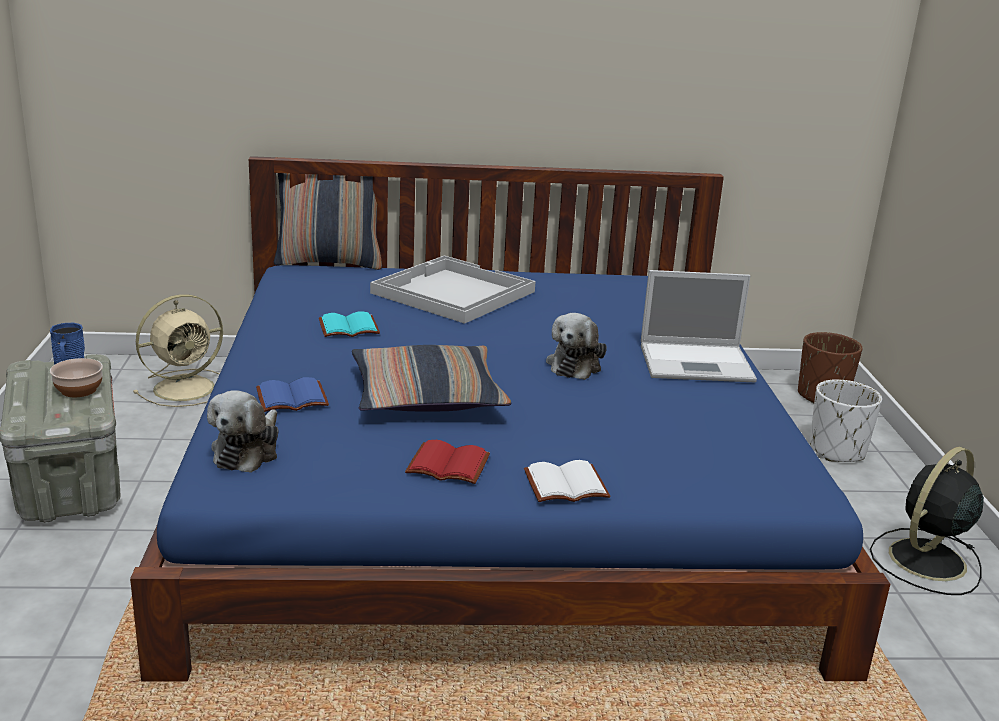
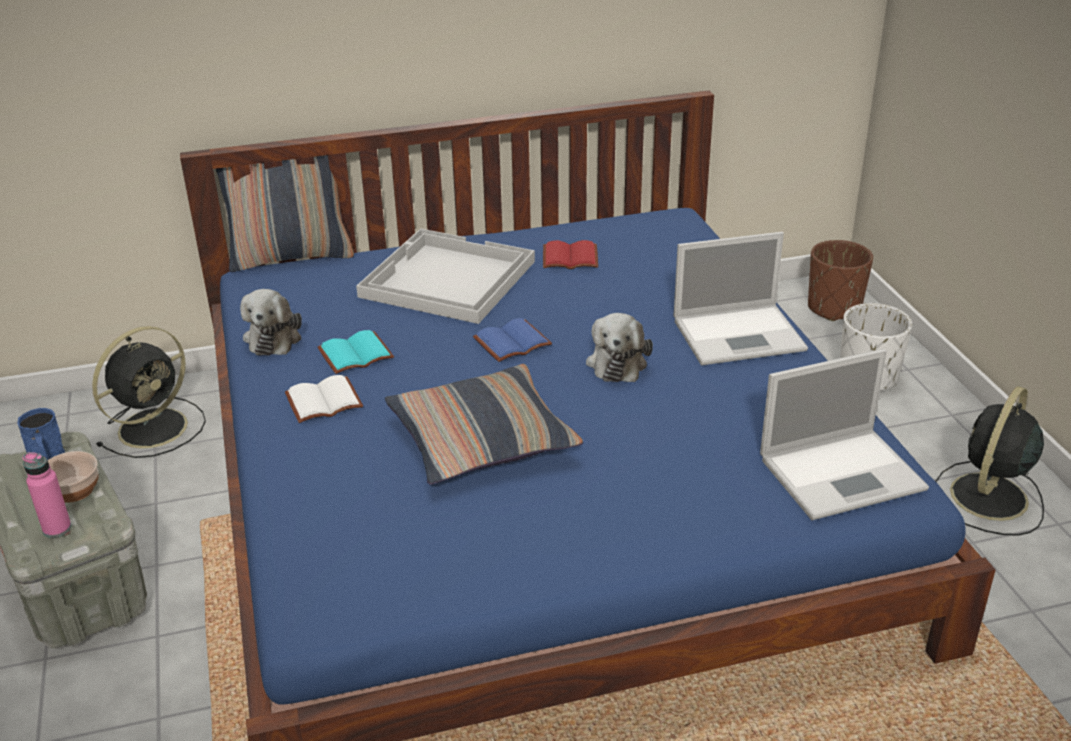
camera: 10 degrees left, 10 degrees up
beige fan [133,294,223,407] -> black fan [92,326,206,458]
plush toy [207,390,279,473] -> plush toy moved to [240,289,302,355]
blue book [256,377,329,412] -> blue book moved to [473,318,552,362]
red book [405,440,490,484] -> red book moved to [543,240,598,269]
white book [524,460,610,502] -> white book moved to [285,375,363,423]
none -> pink bottle [23,452,71,538]
none -> laptop [760,349,929,520]

